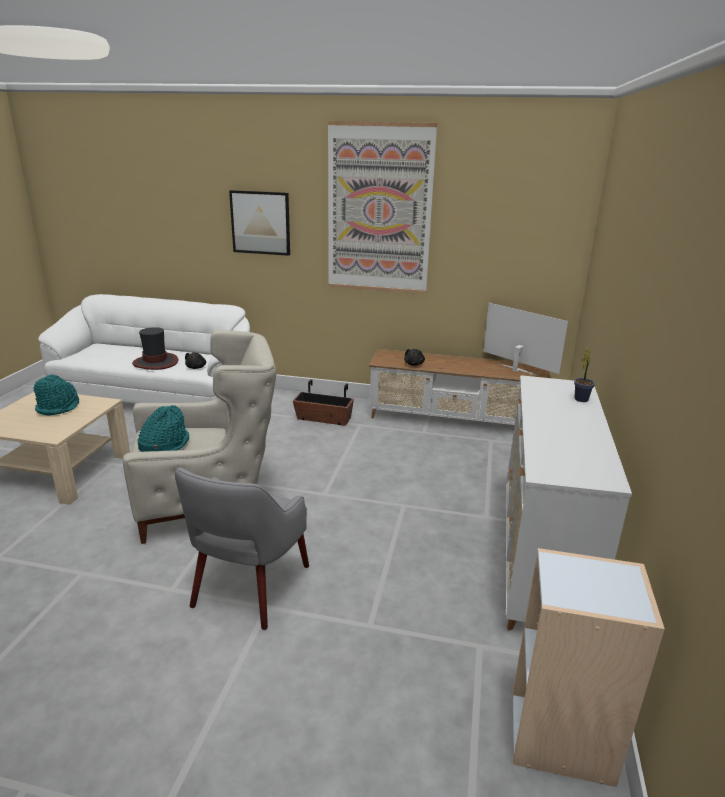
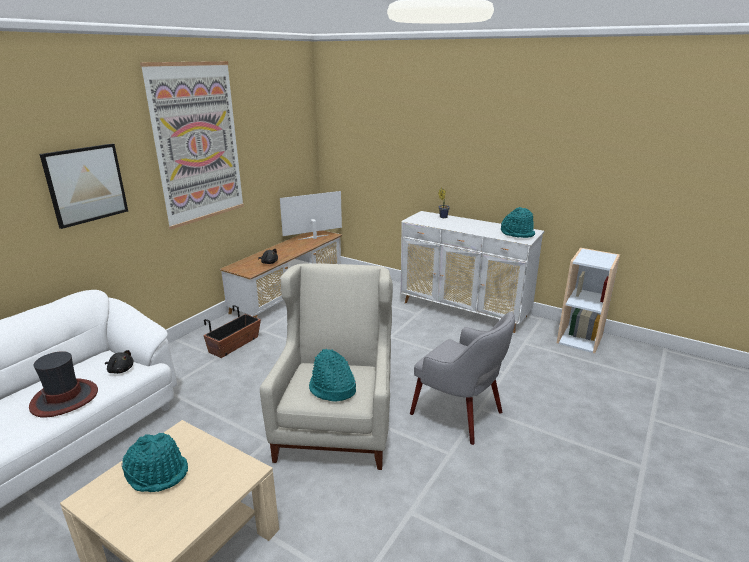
camera: 70 degrees left, 0 degrees up
none -> turquoise hat [501,207,535,238]

